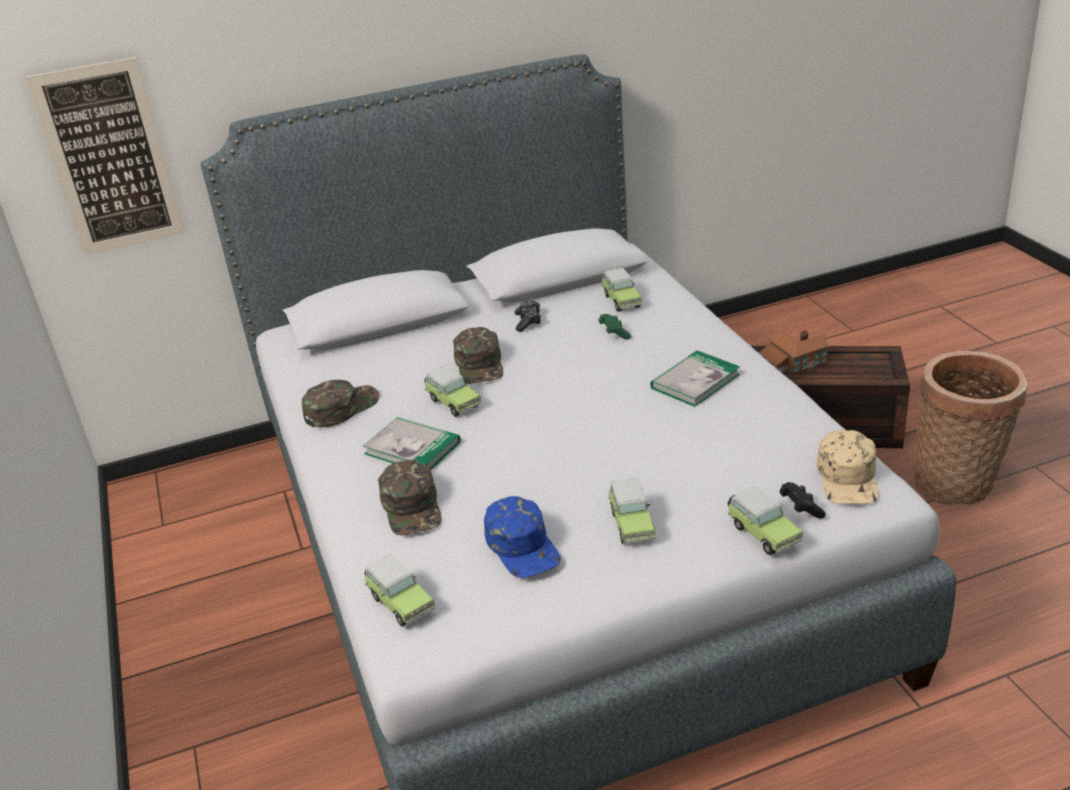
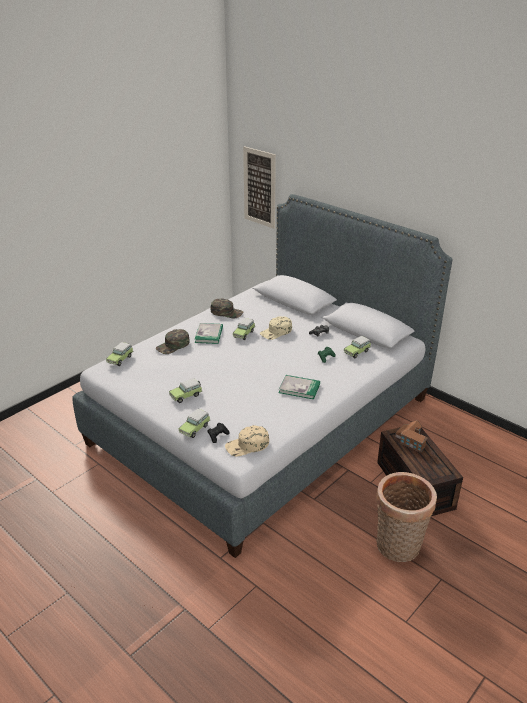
camera: 60 degrees right, 0 degrees up
green cap [453,327,503,384] -> beige cap [260,316,292,340]
blue cap [484,496,561,578] -> none

